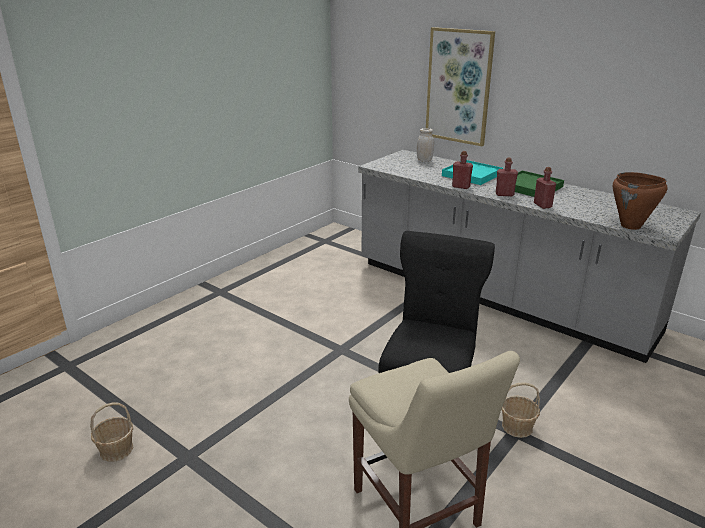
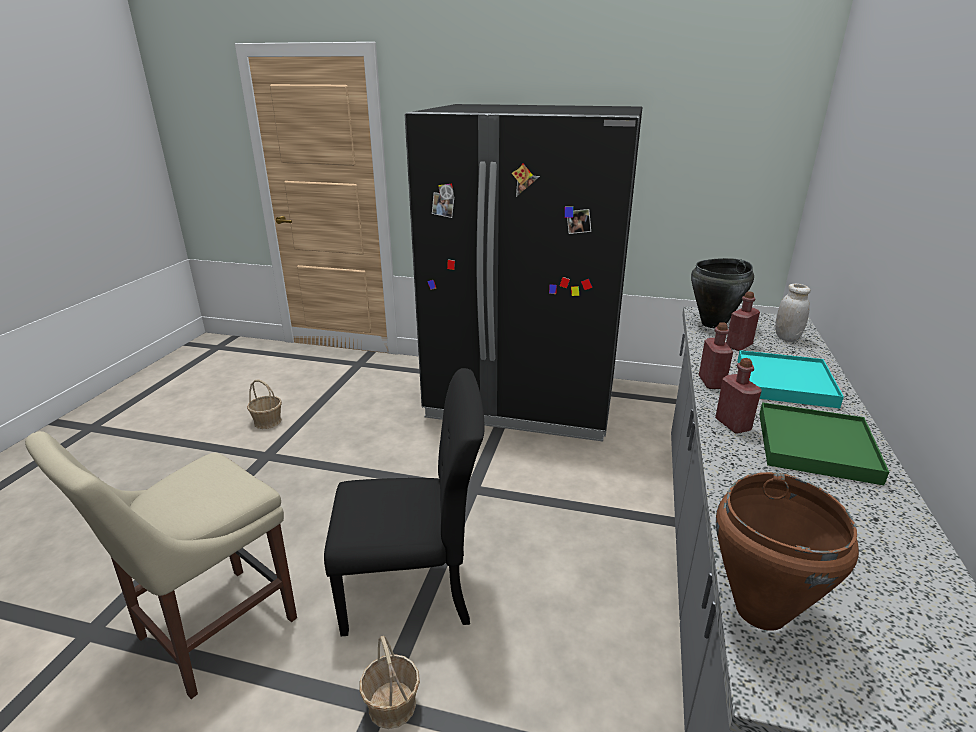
camera: 65 degrees right, 0 degrees up
picture [426,27,495,146] -> none
red bottle [534,167,556,209] -> red bottle moved to [726,291,760,351]
none -> black fridge [405,104,642,442]
none -> black cooking pot [691,258,754,329]

